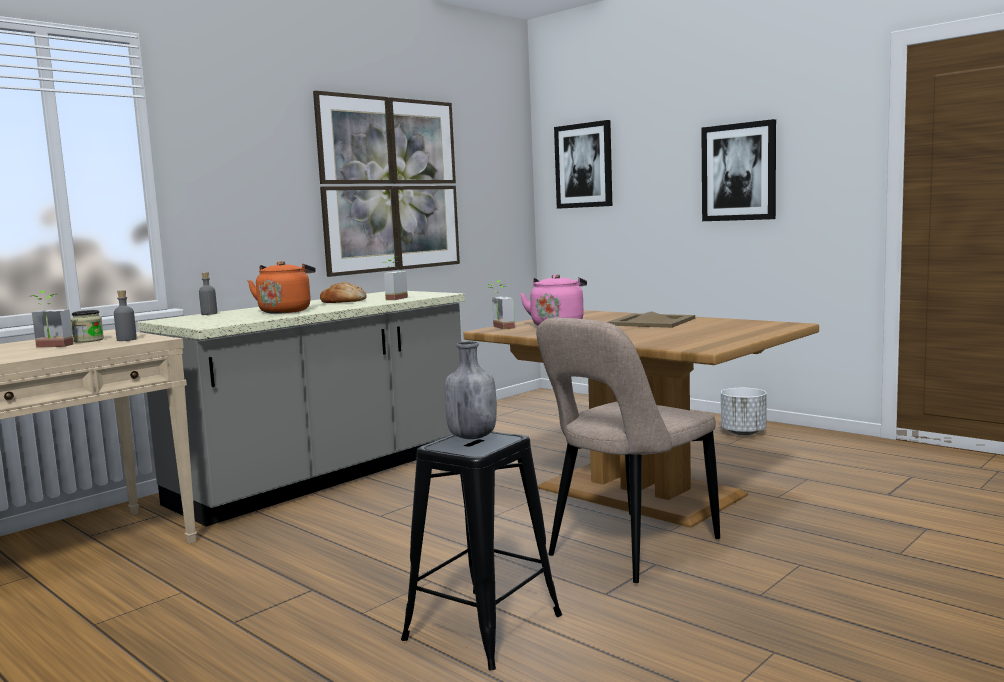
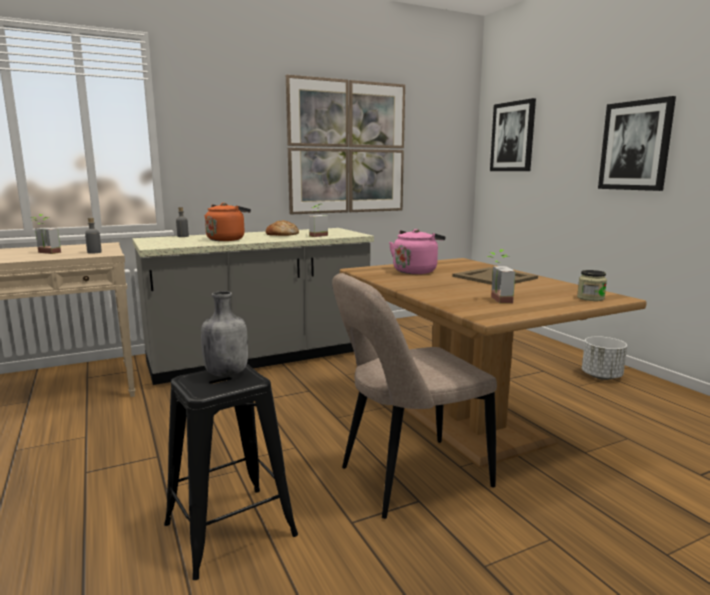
camera: 20 degrees right, 5 degrees up
jar [71,310,104,343] -> jar moved to [577,270,607,301]
potted plant [487,280,515,329] -> potted plant moved to [487,249,515,304]

